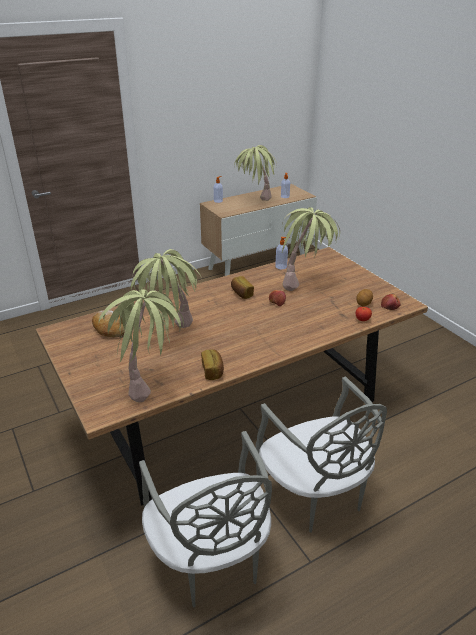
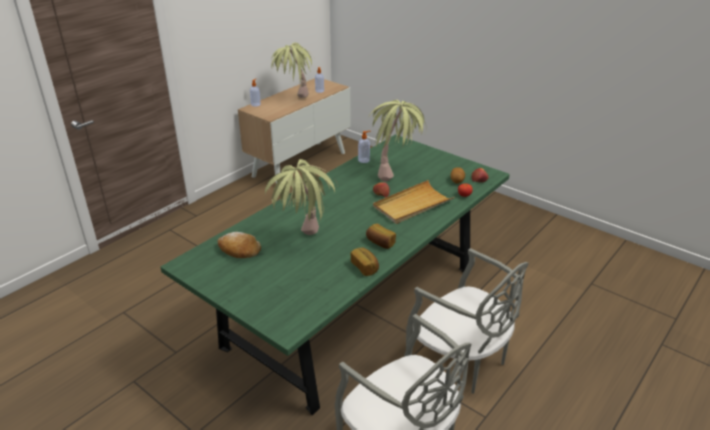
camera: 20 degrees left, 0 degrees up
brown dining table [36,247,428,506] -> green dining table [160,135,510,415]
potted plant [99,289,184,402] -> none
bread [231,276,254,299] -> bread moved to [366,224,396,249]
none -> beige tray [373,180,455,224]

